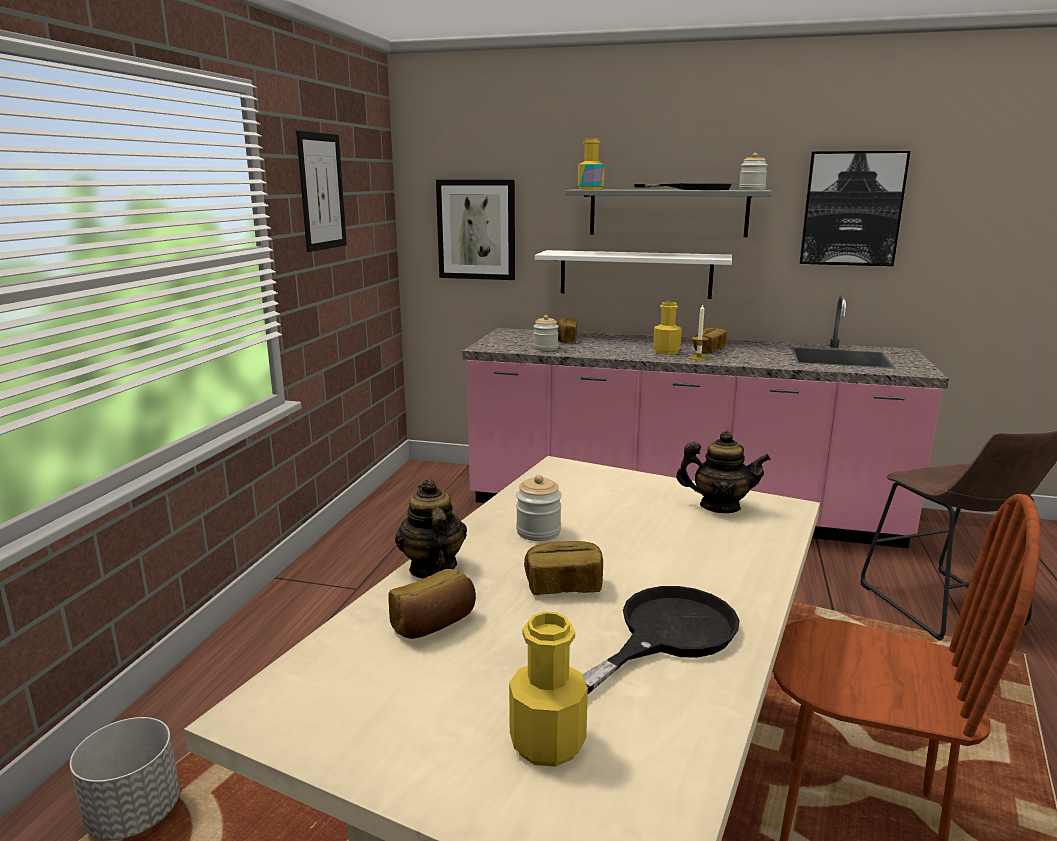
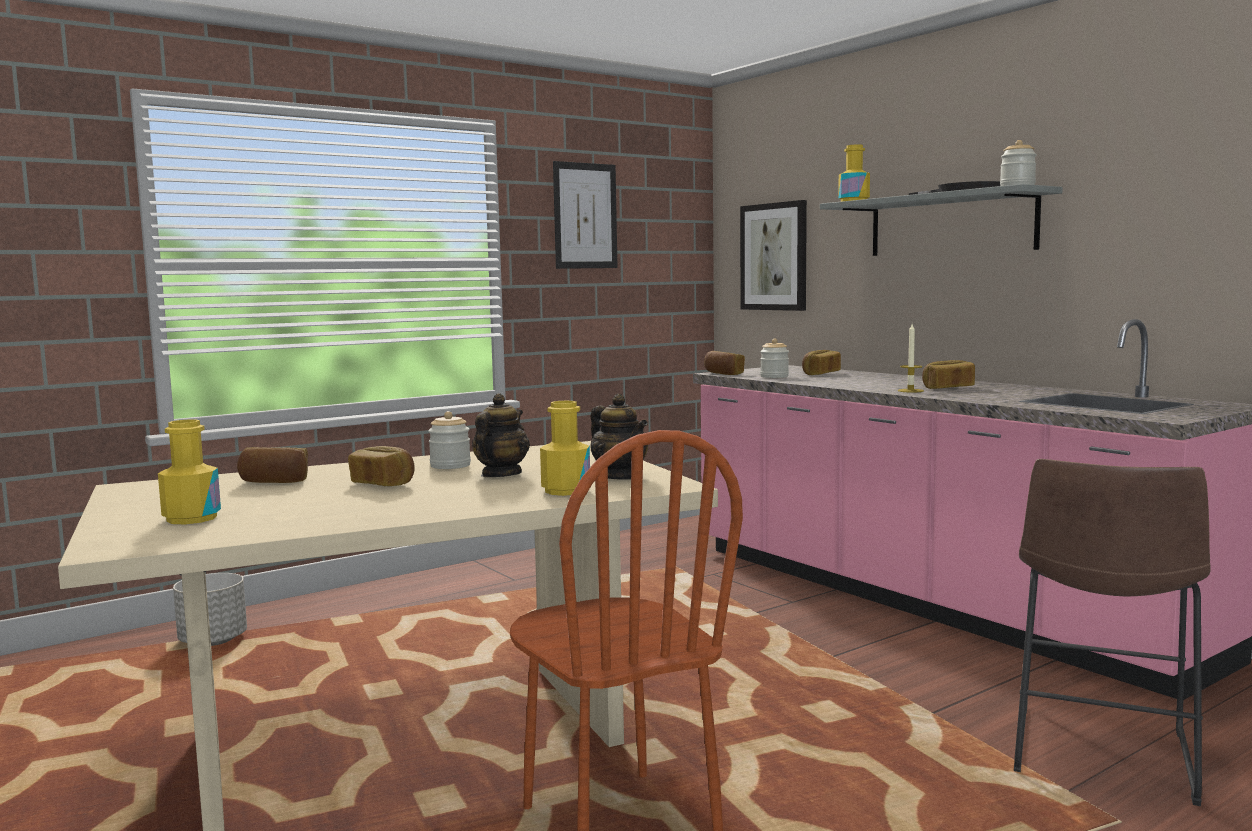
camera: 40 degrees right, 10 degrees down
teapot [395,479,467,579] -> teapot moved to [472,393,530,477]
white shelf [535,250,732,299] -> none
black frying pan [582,586,740,694] -> none
yellow bottle [653,302,682,354] -> yellow bottle moved to [540,401,590,496]
picture [800,151,910,266] -> none
none -> bread [704,351,745,375]

